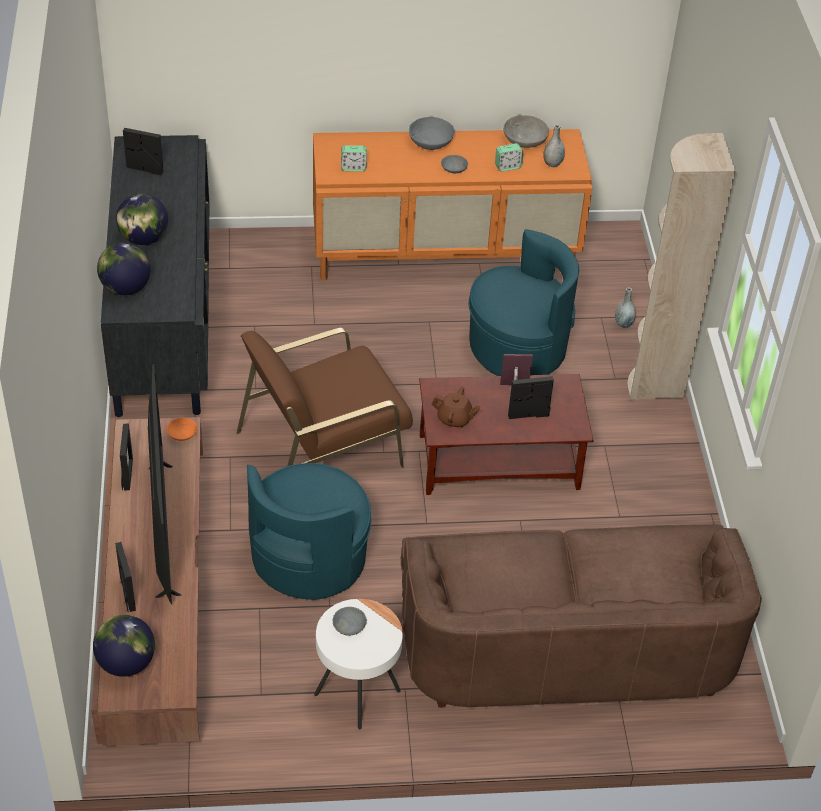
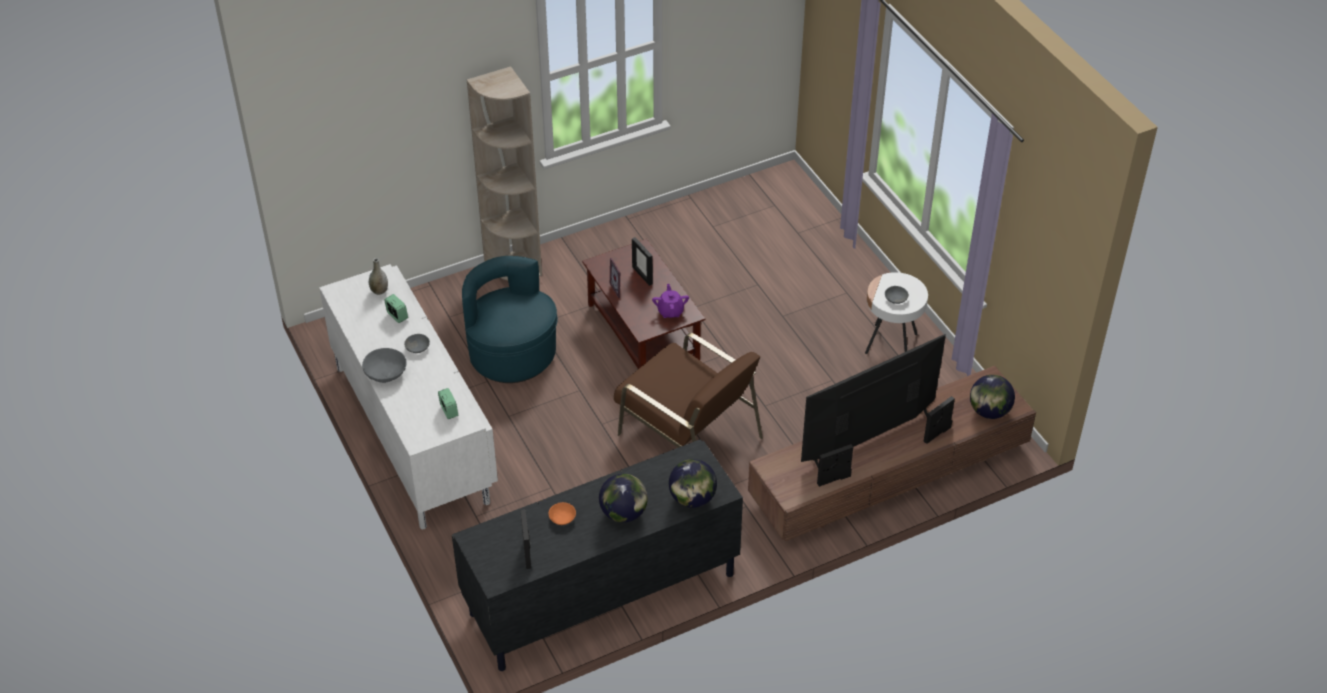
camera: 110 degrees left, 0 degrees up
orange bowl [167,418,197,441] -> orange bowl moved to [549,502,576,525]
turquoise armchair [247,463,371,600] -> none
orange cabinet [313,129,592,280] -> white cabinet [319,264,498,529]
brown sofa [401,524,762,708] -> none
brown teapot [431,387,481,429] -> purple teapot [652,284,689,318]
grey bowl [503,115,549,148] -> none
grey vase [615,287,636,328] -> none

